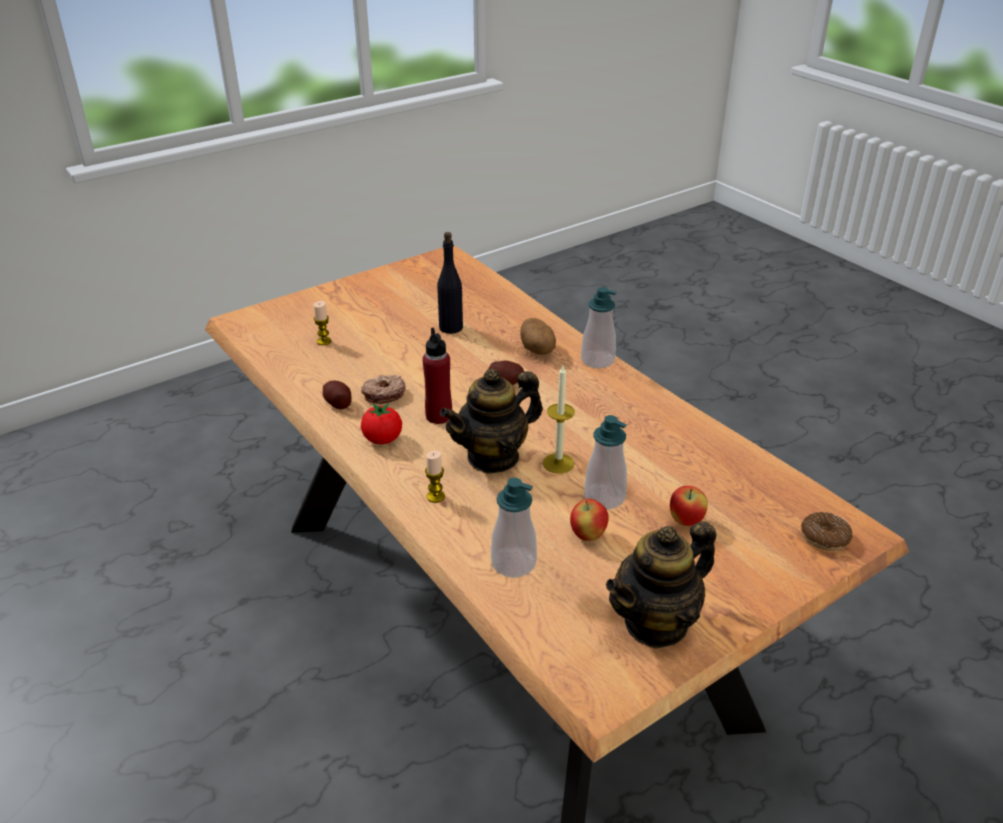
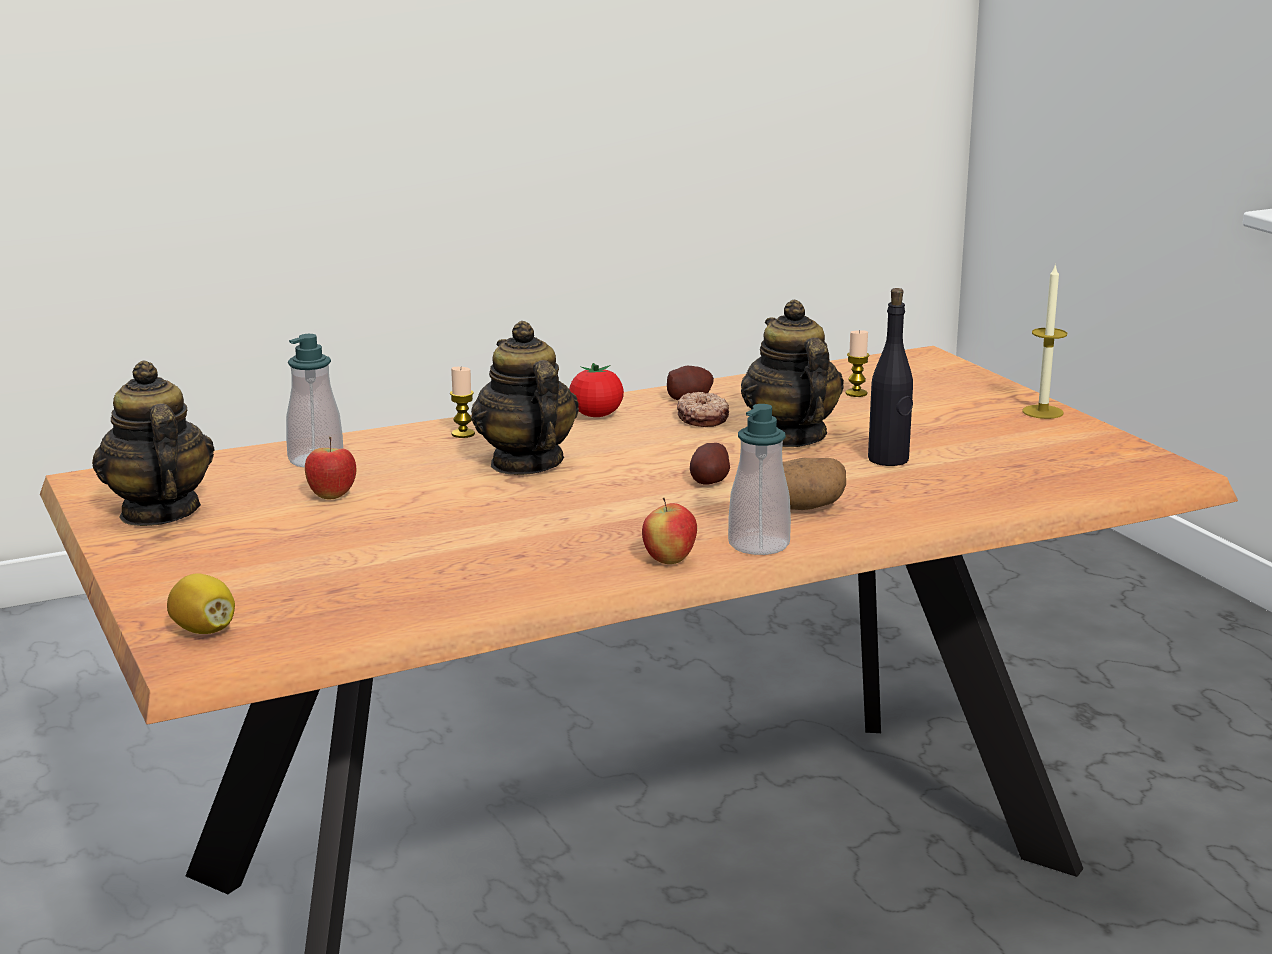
camera: 100 degrees right, 15 degrees down
red bottle [423,327,452,424] -> none
candle [543,365,575,474] -> candle moved to [1022,263,1067,419]
soap dispenser [584,415,627,510] -> none
apple [670,486,708,526] -> apple moved to [642,498,697,564]
donut [801,512,853,551] -> lemon [167,573,235,634]
none -> teapot [741,300,844,447]

